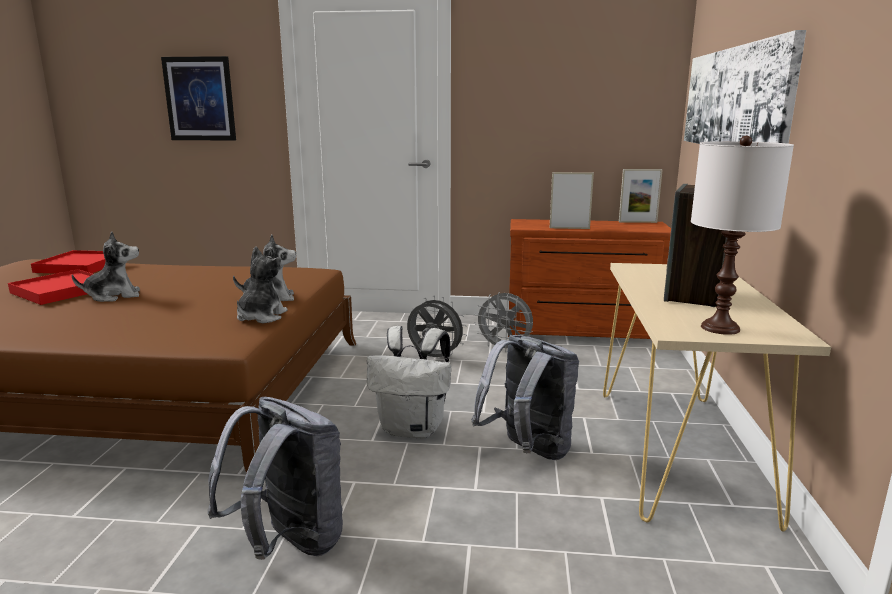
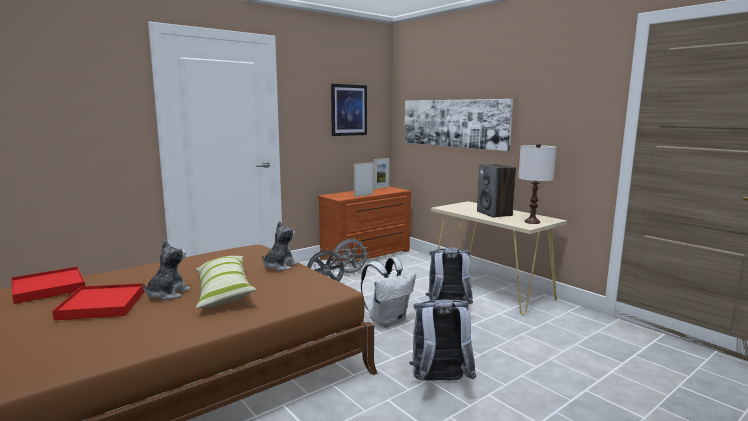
camera: 45 degrees left, 5 degrees down
picture [161,56,236,141] -> picture moved to [331,84,367,136]
plush toy [237,246,288,323] -> none
none -> pillow [196,256,256,308]

